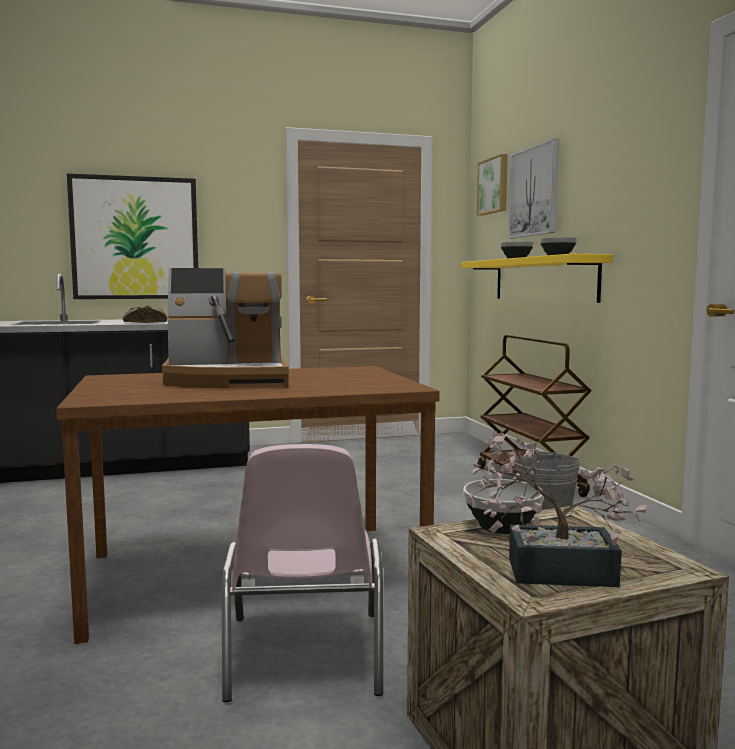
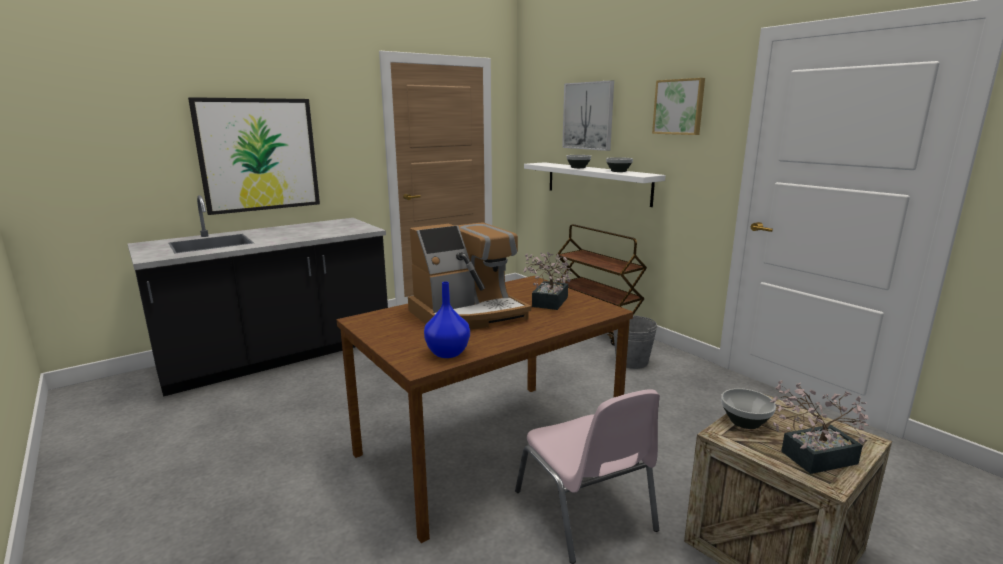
camera: 20 degrees left, 10 degrees up
bread [123,306,168,323] -> none
yellow shelf [461,254,613,303] -> white shelf [524,162,666,207]
picture [477,154,508,216] -> picture moved to [652,78,705,135]
none -> blue vase [424,282,470,358]
none -> potted plant [523,252,572,310]

